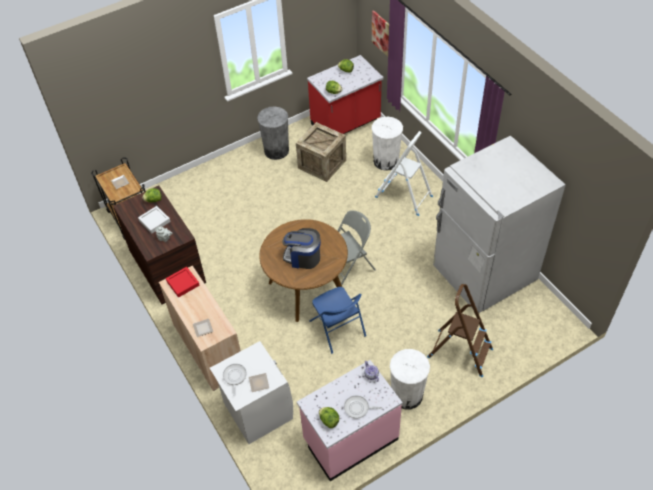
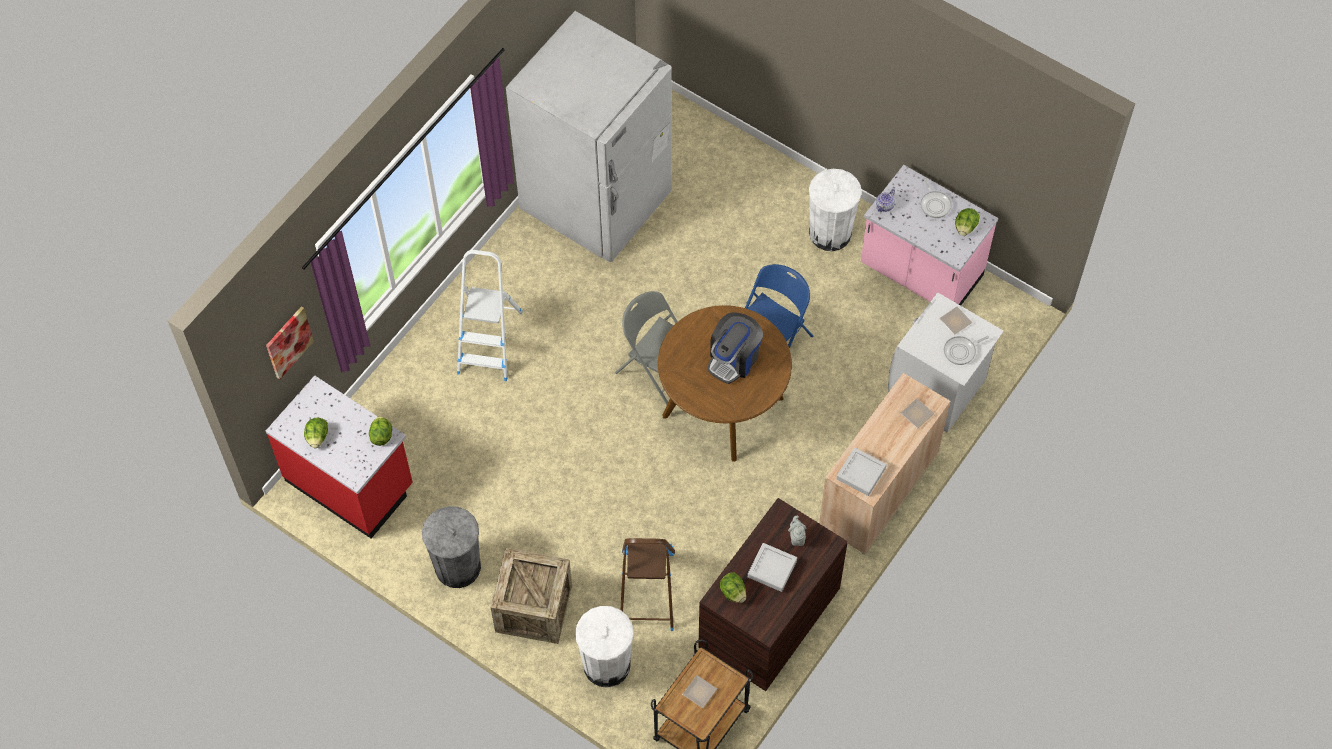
camera: 115 degrees left, 10 degrees up
red tray [166,267,200,297] -> grey tray [836,447,887,496]
coffee machine [283,228,321,269] -> coffee machine turned 45 degrees clockwise [708,312,763,384]
crate [296,122,346,182] -> crate moved to [490,548,572,644]
white trash can [372,117,403,171] -> white trash can moved to [575,606,634,687]
brown step ladder [427,284,493,377] -> brown step ladder moved to [621,538,675,631]

